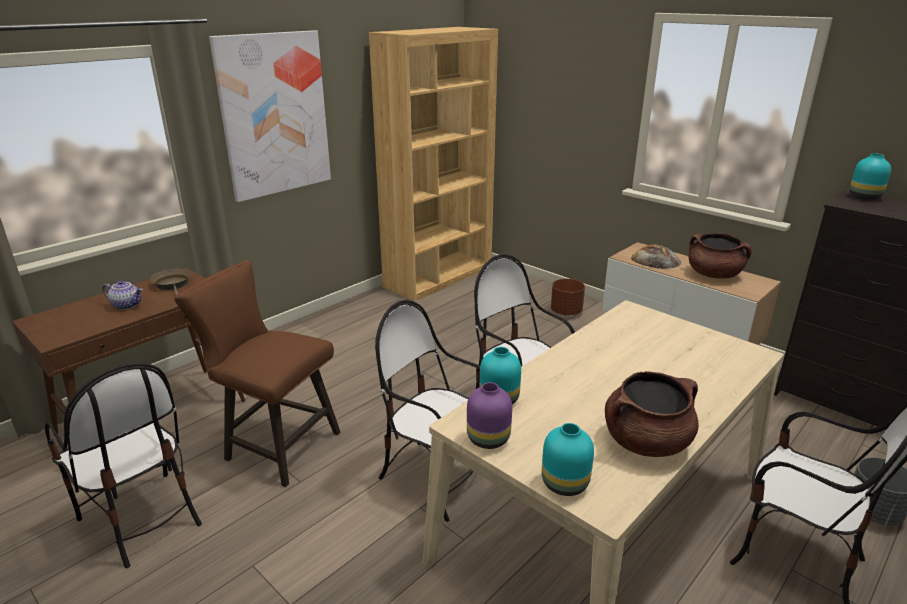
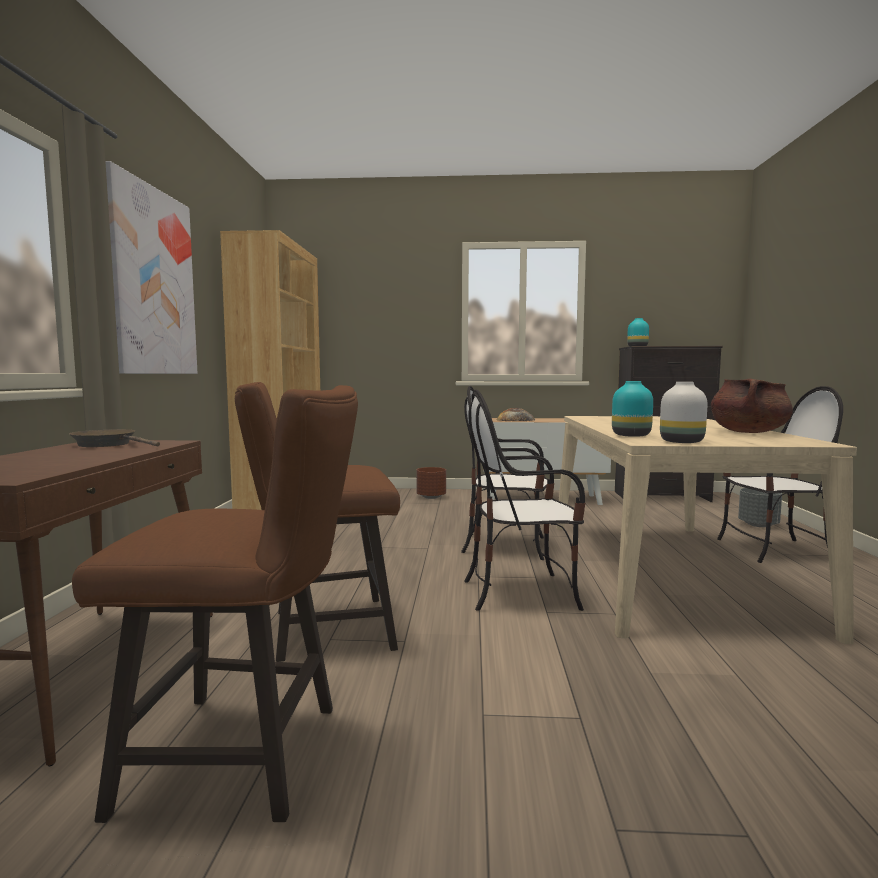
camera: 40 degrees left, 20 degrees down
chair [45,363,202,568] -> brown stool [72,385,358,823]
teapot [102,280,143,310] -> none
purple vase [467,382,512,449] -> white vase [660,382,707,443]
turquoise vase [542,423,594,496] -> none
brown cooking pot [689,233,752,279] -> none

